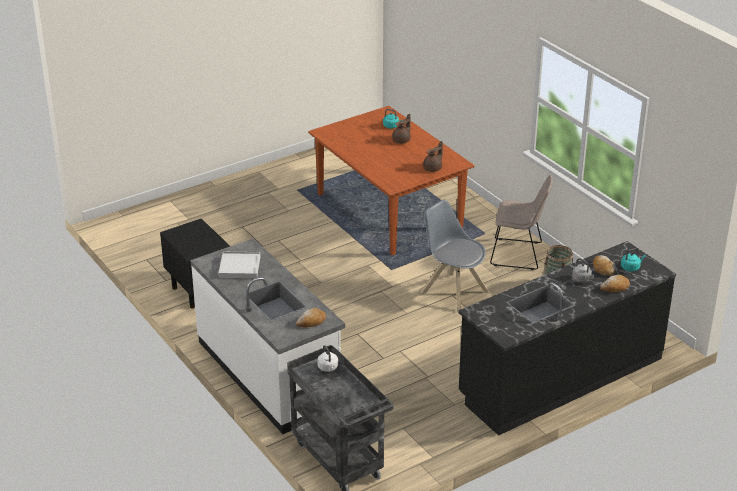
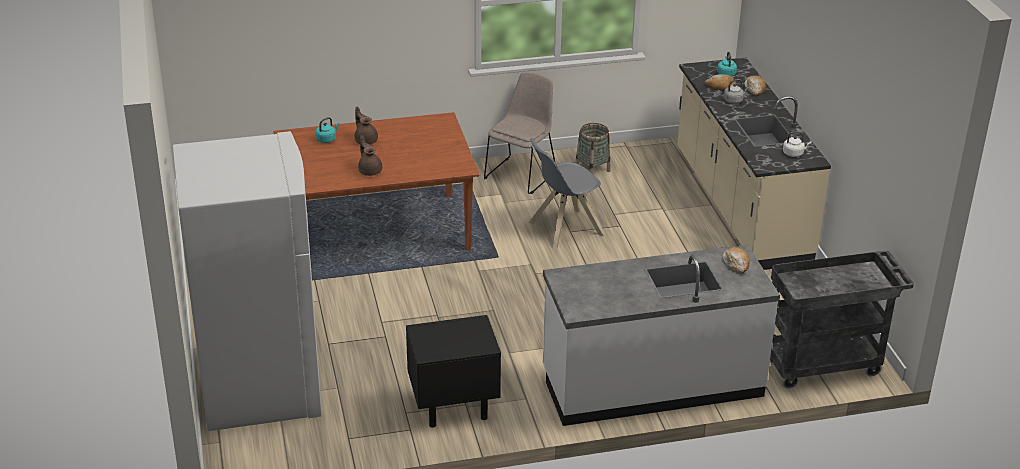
camera: 70 degrees left, 0 degrees up
white tray [219,252,260,278] -> none
white kettle [317,345,338,372] -> white kettle moved to [783,131,812,157]
brown teapot [423,141,443,172] -> brown teapot moved to [358,136,382,176]
black counter [458,241,676,436] -> beige counter [677,58,831,270]
none -> white fridge [173,131,321,431]

